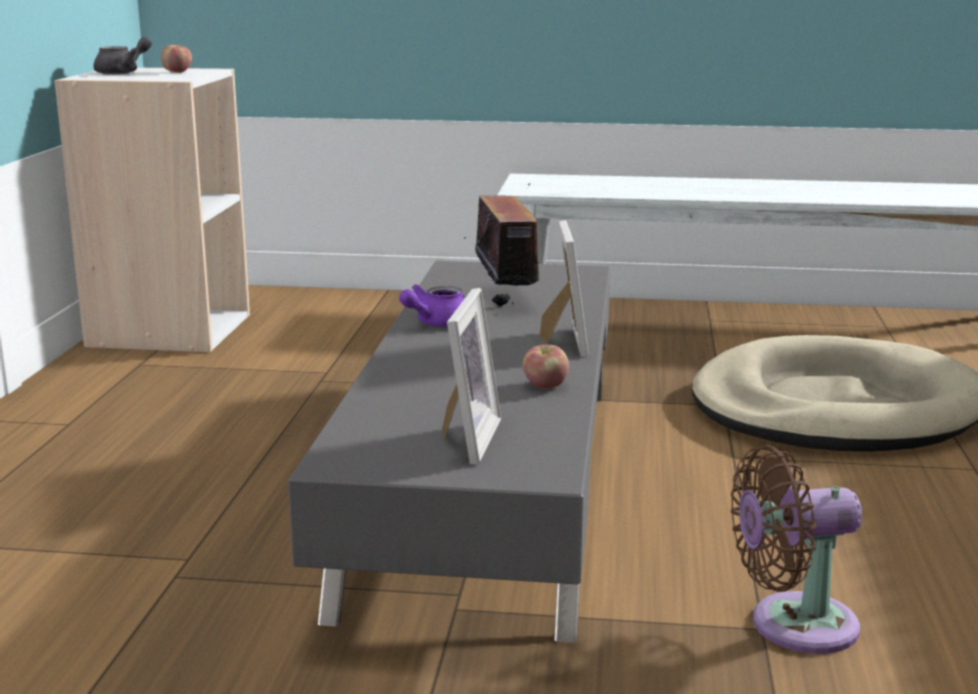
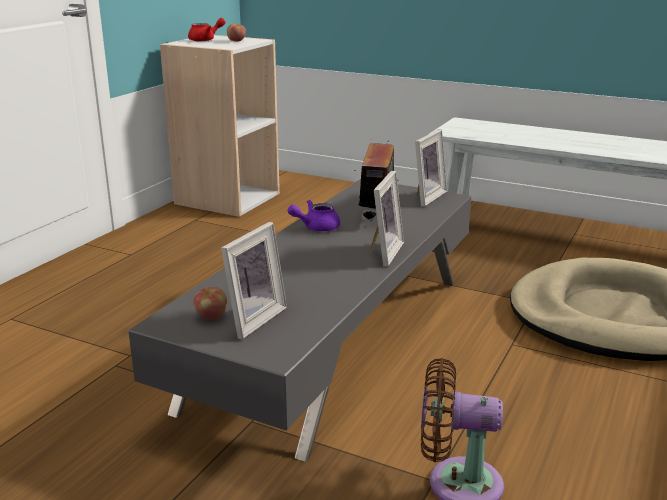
camera: 20 degrees right, 5 degrees up
grey teapot [94,37,152,75] -> red teapot [188,18,225,41]
apple [523,345,569,389] -> apple moved to [193,287,227,319]
none -> picture frame [415,129,447,207]

